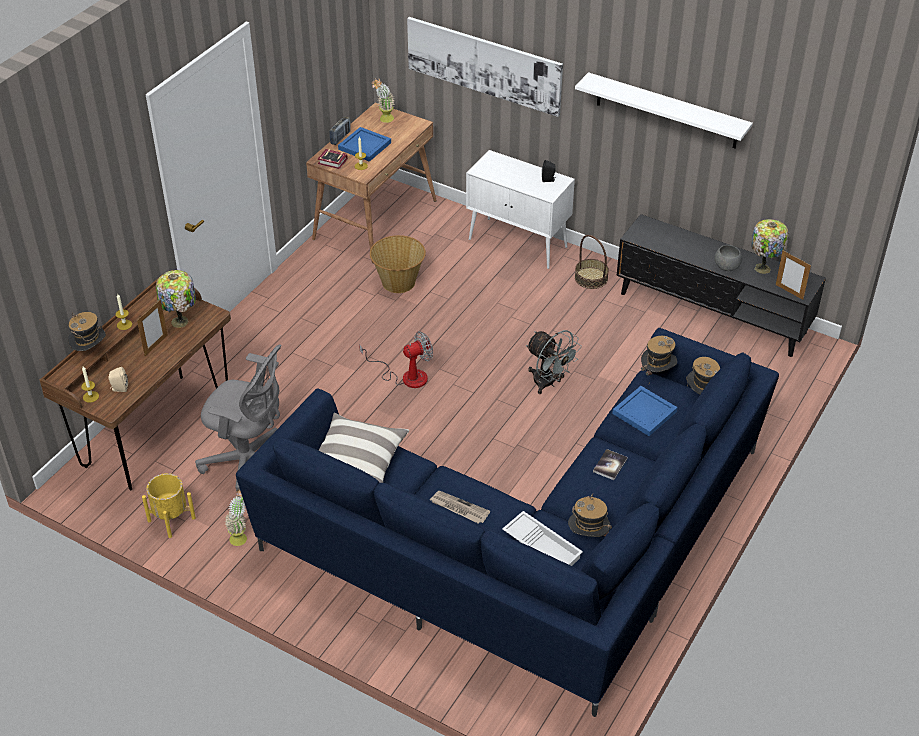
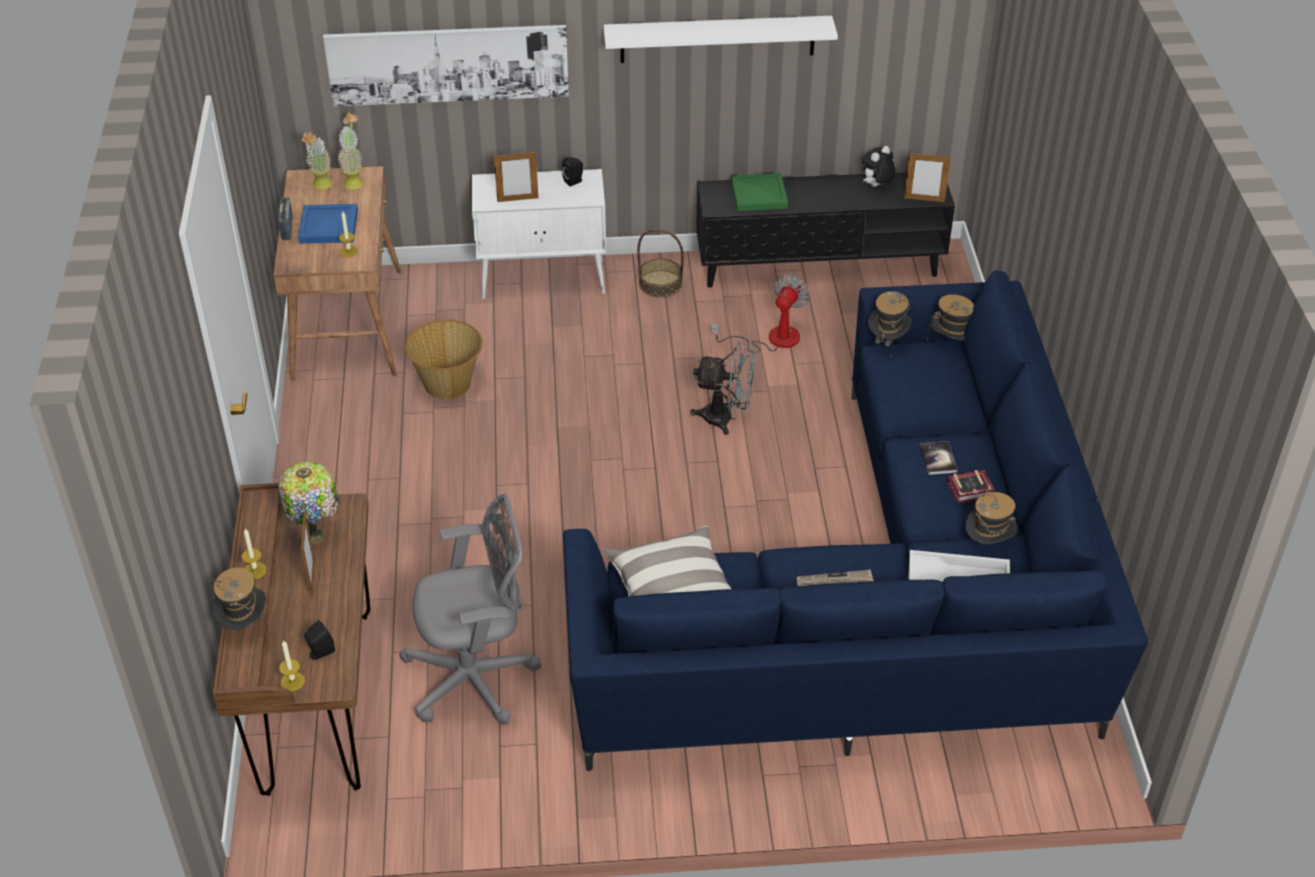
camera: 35 degrees left, 0 degrees up
beige speaker [108,367,128,392] -> black speaker [304,620,335,660]
yellow planter [142,473,196,538] -> none
potted plant [225,489,247,546] -> potted plant moved to [337,112,363,190]
book [318,149,348,169] -> book moved to [947,470,995,504]
fan [359,331,433,388] -> fan moved to [711,274,811,353]
blue tray [612,386,677,436] -> none
grey bowl [714,245,742,271] -> none
table lamp [752,219,788,274] -> plush toy [862,146,896,187]
none -> picture frame [494,151,538,202]
none -> green tray [731,173,788,211]

